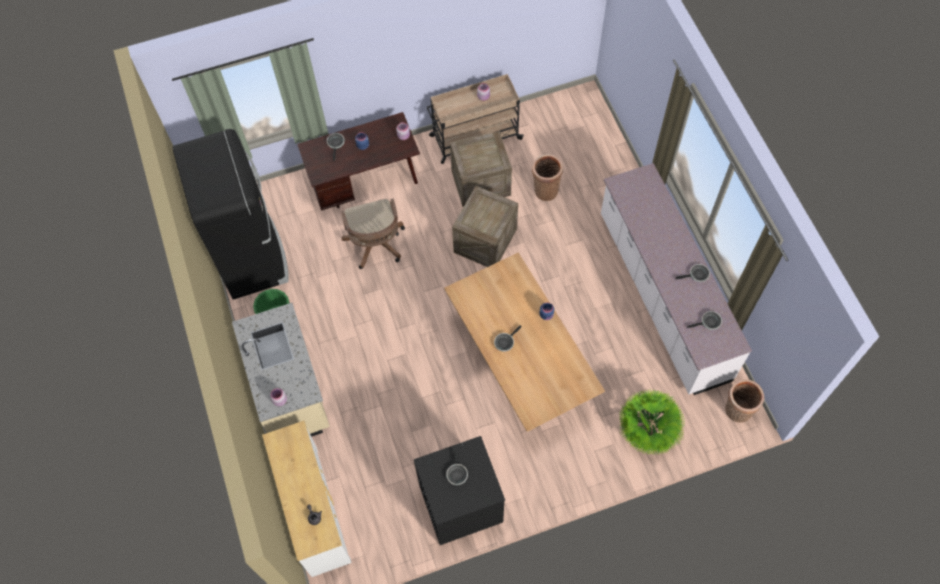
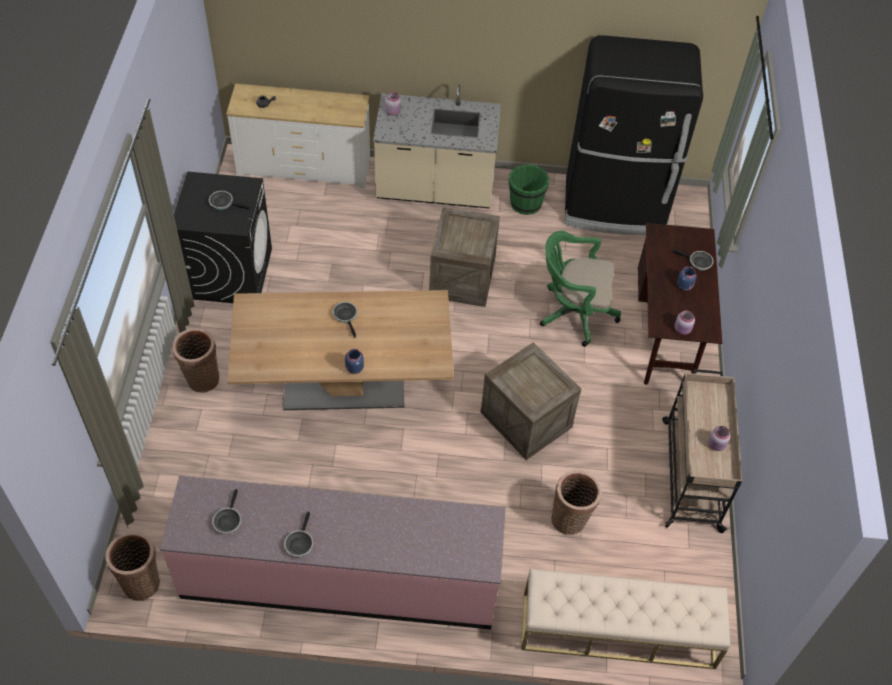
camera: 110 degrees right, 10 degrees down
brown office chair [341,199,405,269] -> green office chair [540,231,621,347]
crate [450,131,512,207] -> crate moved to [429,207,500,307]
white counter [601,163,752,395] -> pink counter [160,476,506,629]
potted plant [618,389,685,455] -> none
none -> basket [172,328,219,392]
none -> beige bench [521,569,730,669]

